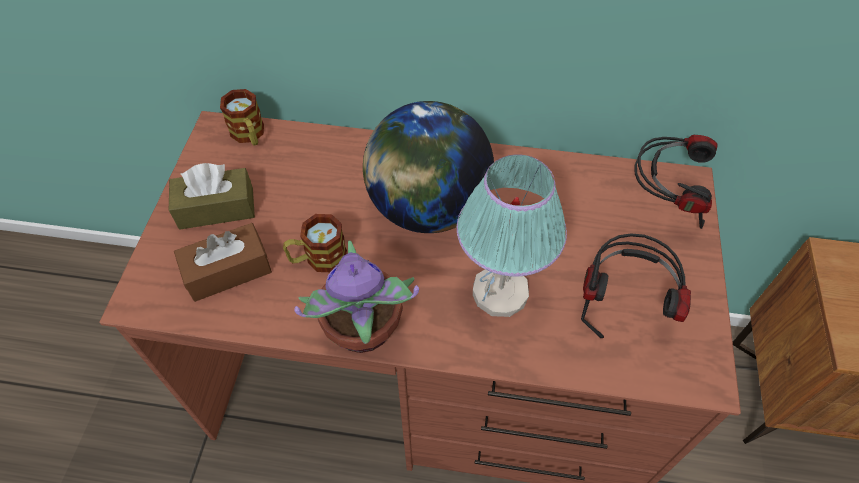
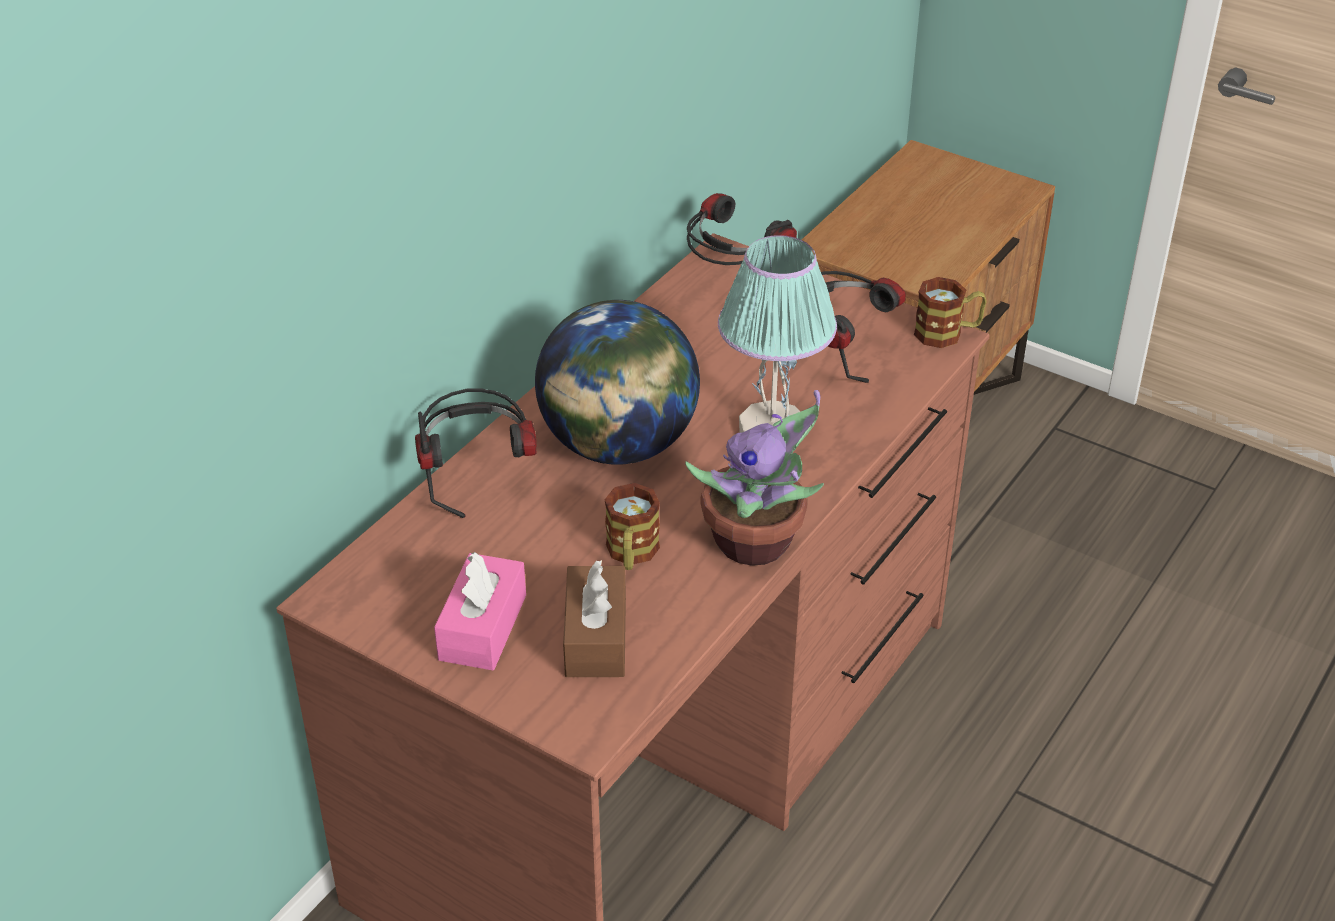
camera: 65 degrees left, 15 degrees down
brown tissue box [169,163,255,230] -> pink tissue box [434,552,526,670]
mug [220,89,264,145] -> mug moved to [914,277,987,348]
none -> headphones [415,389,536,518]

